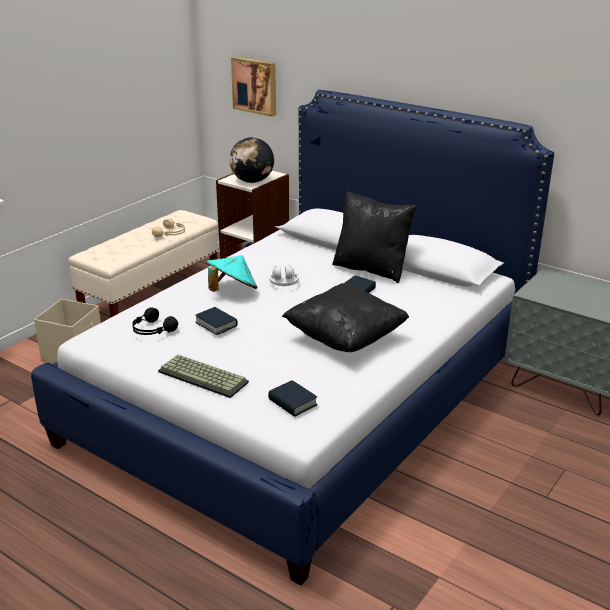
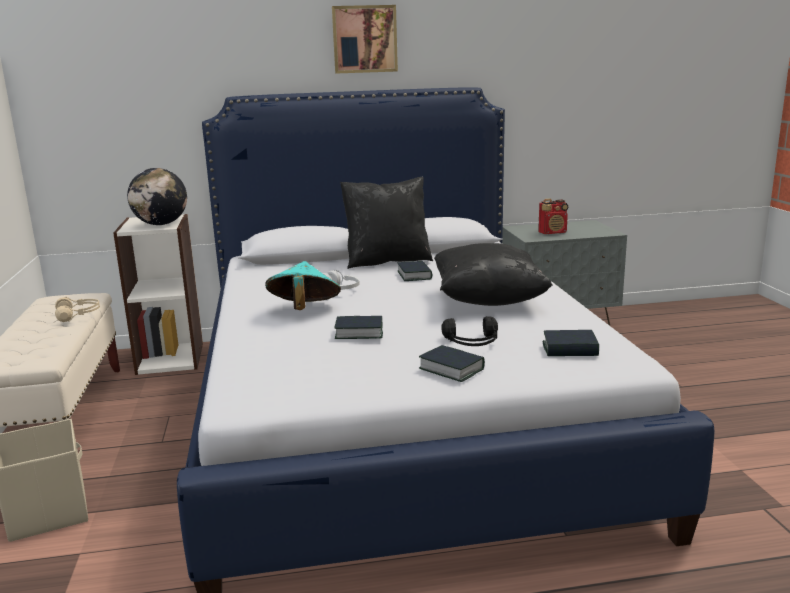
camera: 45 degrees left, 10 degrees down
black headphones [132,307,178,335] -> black headphones moved to [441,316,498,346]
keyboard [158,354,249,398] -> book [419,345,485,382]
picture [231,57,276,117] -> picture moved to [332,5,398,74]
none -> radio [538,199,568,234]

